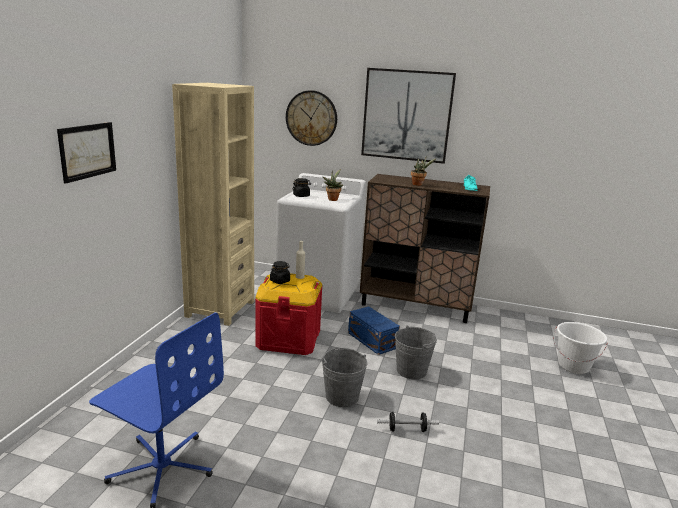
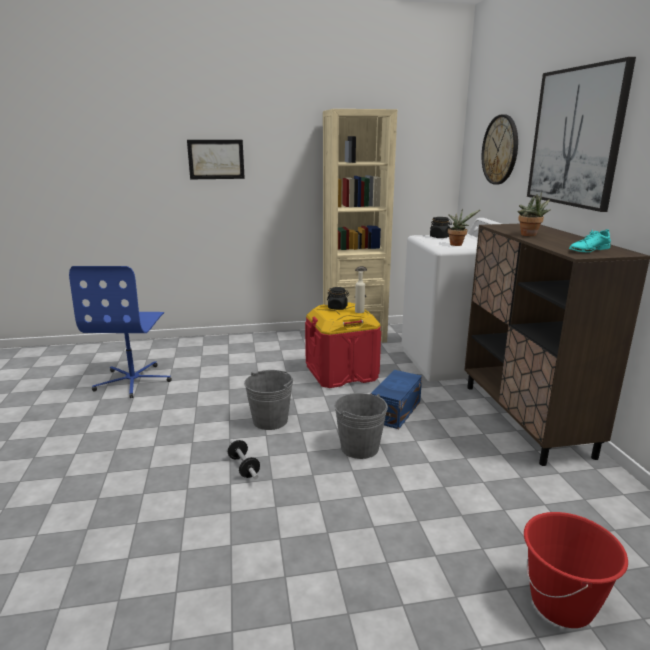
camera: 65 degrees right, 0 degrees up
white bucket [554,322,607,374] -> red bucket [524,512,628,628]

